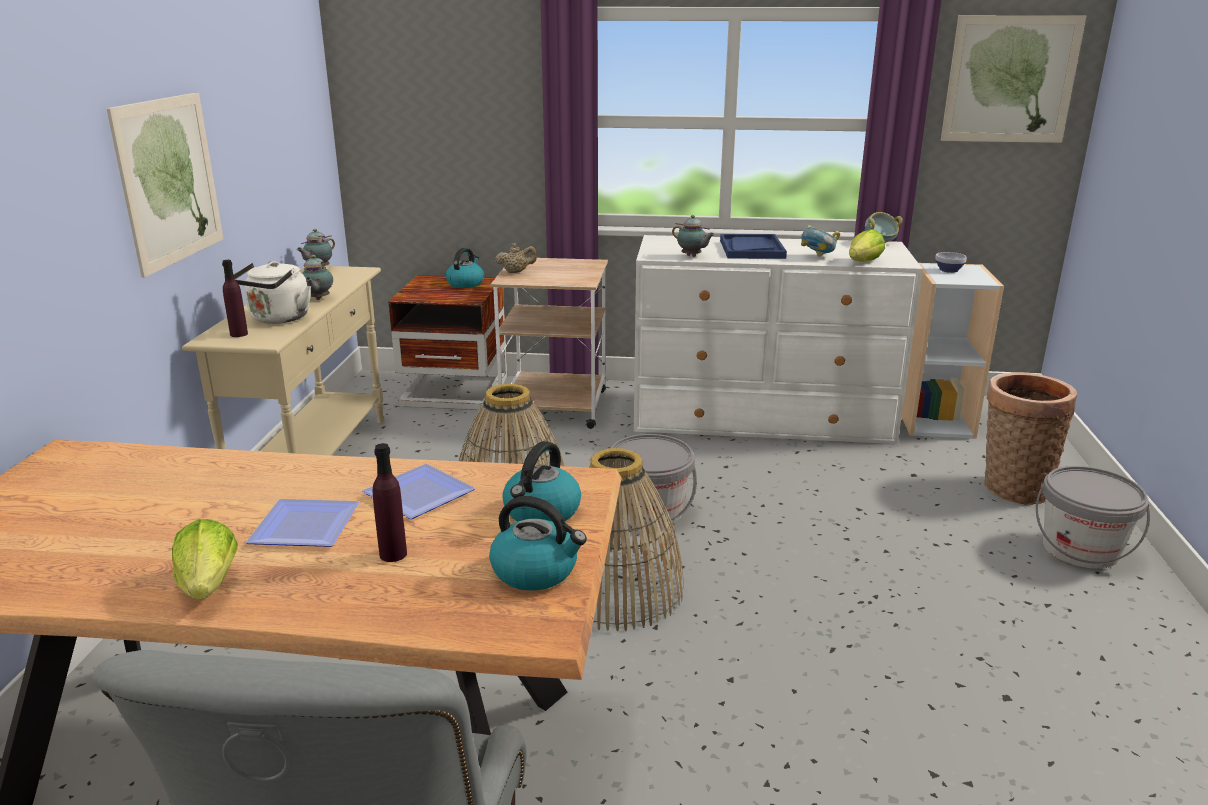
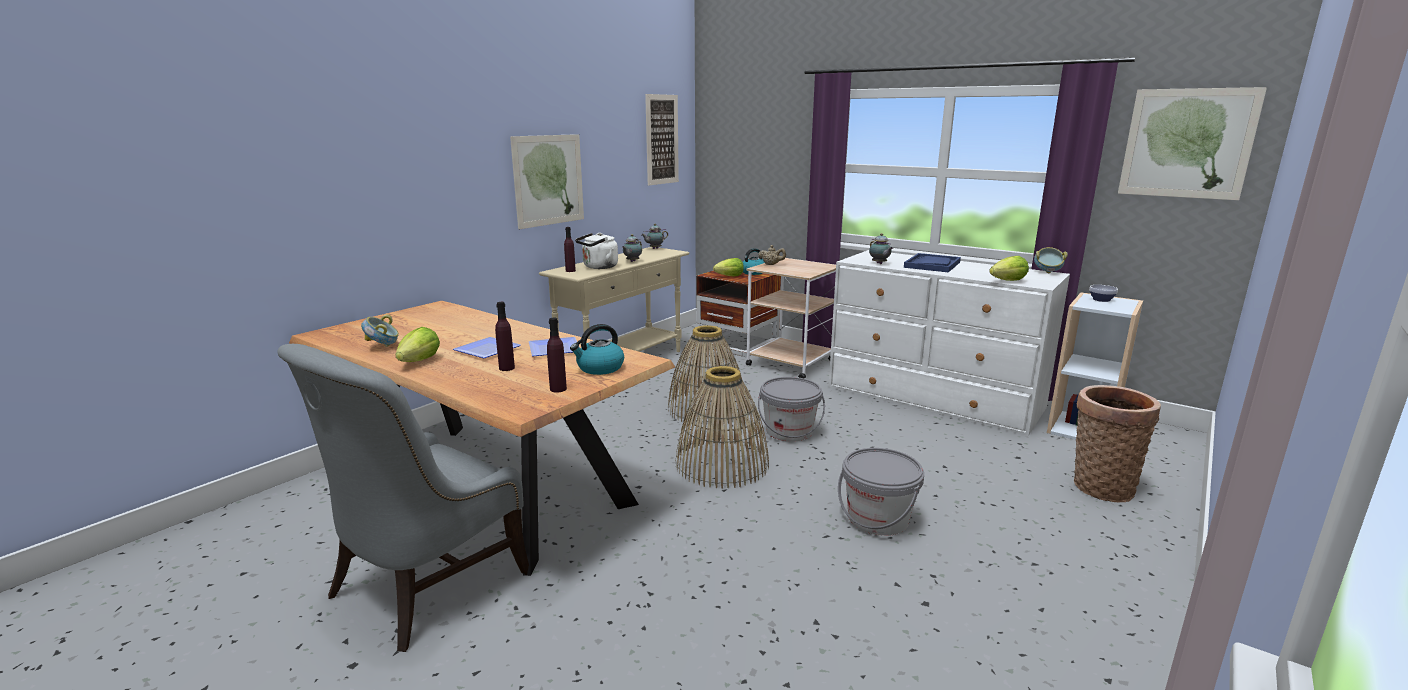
camera: 30 degrees right, 5 degrees down
kettle [489,496,587,591] -> purple bottle [547,318,567,393]
bowl [801,225,840,257] -> bowl moved to [361,314,399,347]
grey bucket [1036,466,1150,569] -> grey bucket moved to [838,448,924,536]
none -> picture [645,94,679,185]
none -> lettuce [713,258,744,276]

